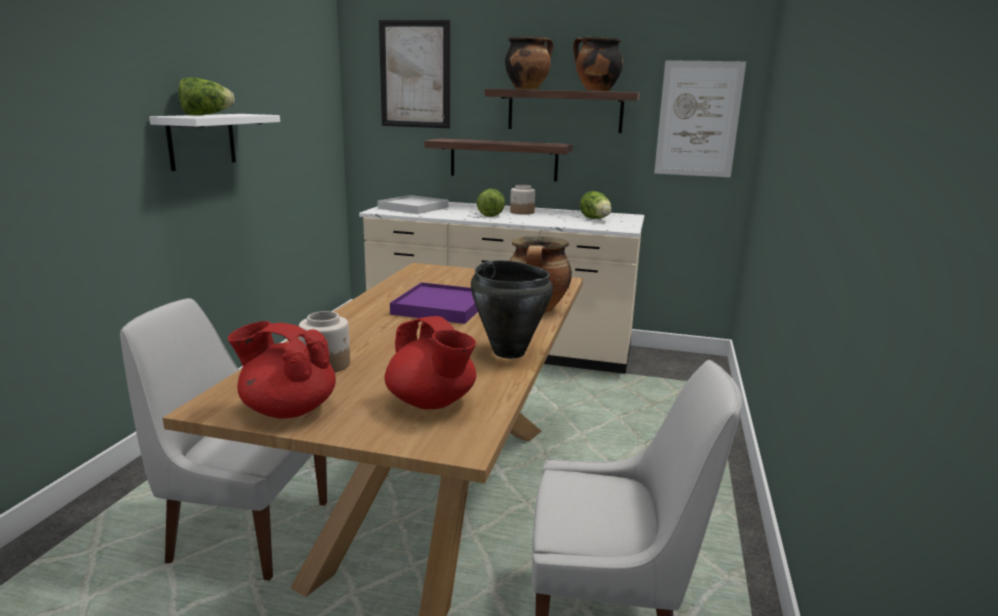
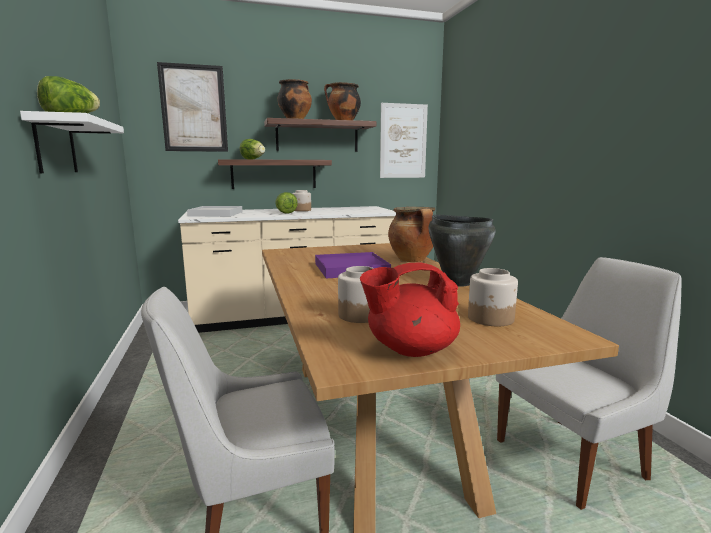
camera: 30 degrees left, 5 degrees down
red teapot [385,316,476,410] -> jar [468,268,518,326]
lettuce [580,191,612,219] -> lettuce moved to [239,139,265,160]

